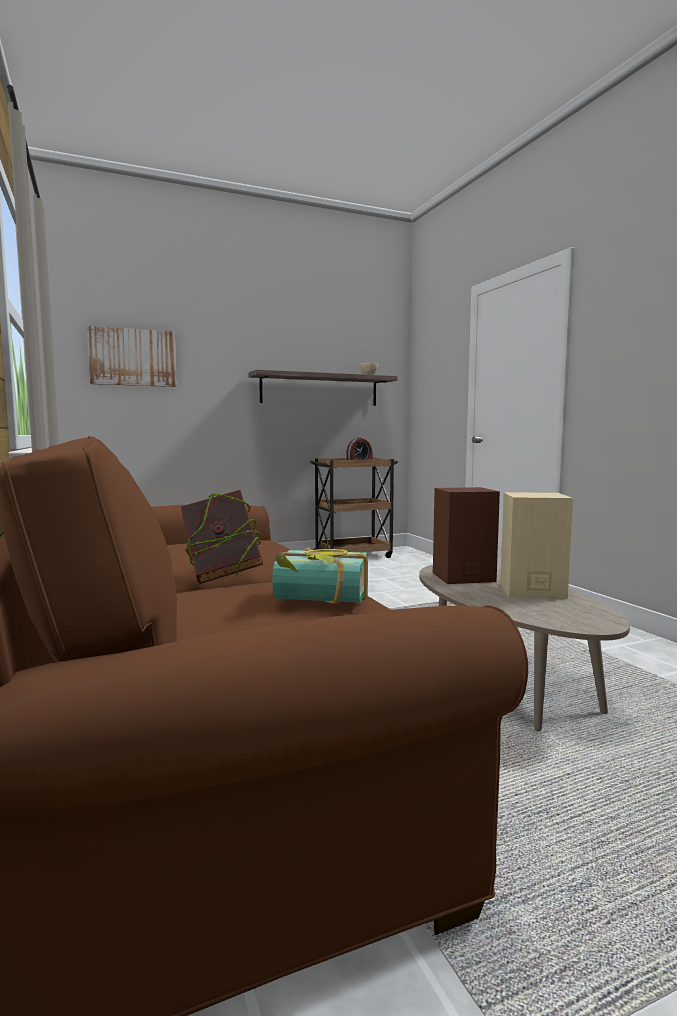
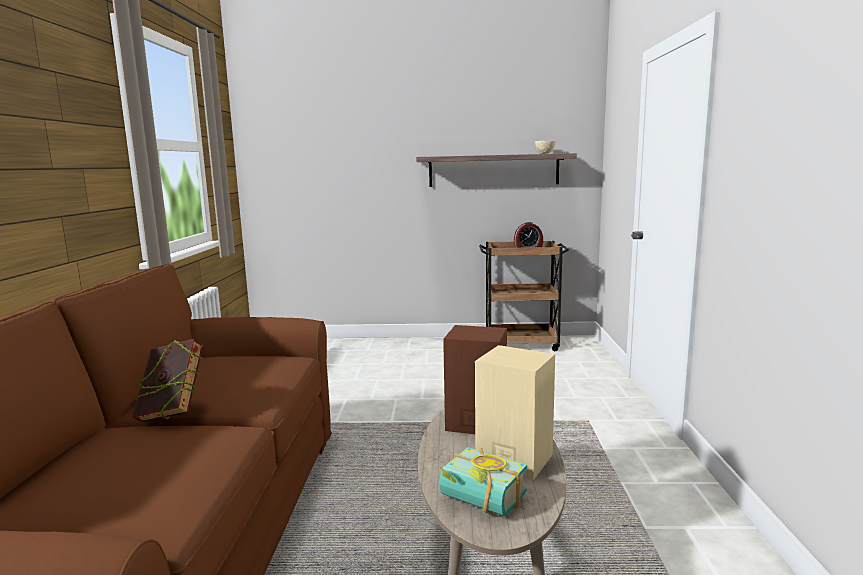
camera: 25 degrees right, 5 degrees up
picture [87,326,177,387] -> none
book [272,547,368,604] -> book moved to [439,447,527,516]

